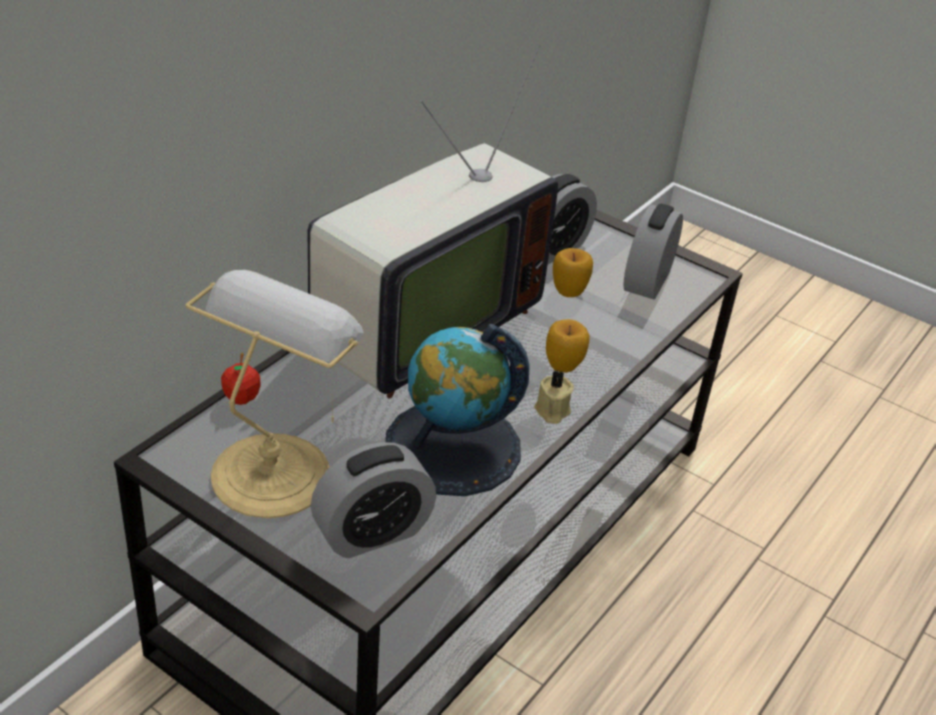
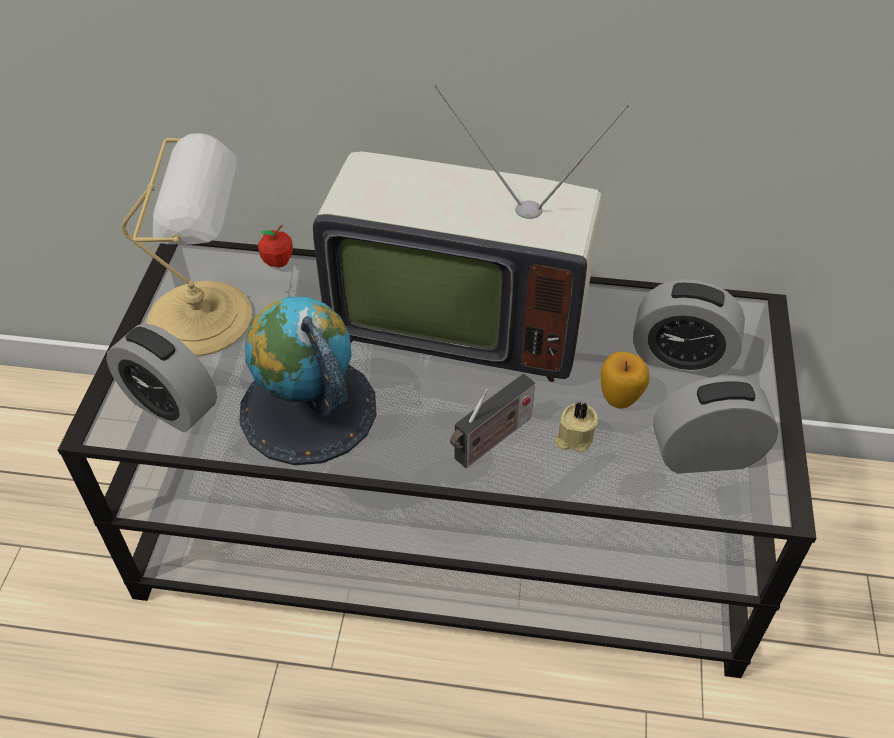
camera: 65 degrees right, 10 degrees up
beige candle [534,370,574,424] -> beige candle moved to [554,401,598,453]
apple [546,319,590,373] -> radio [450,374,535,468]

